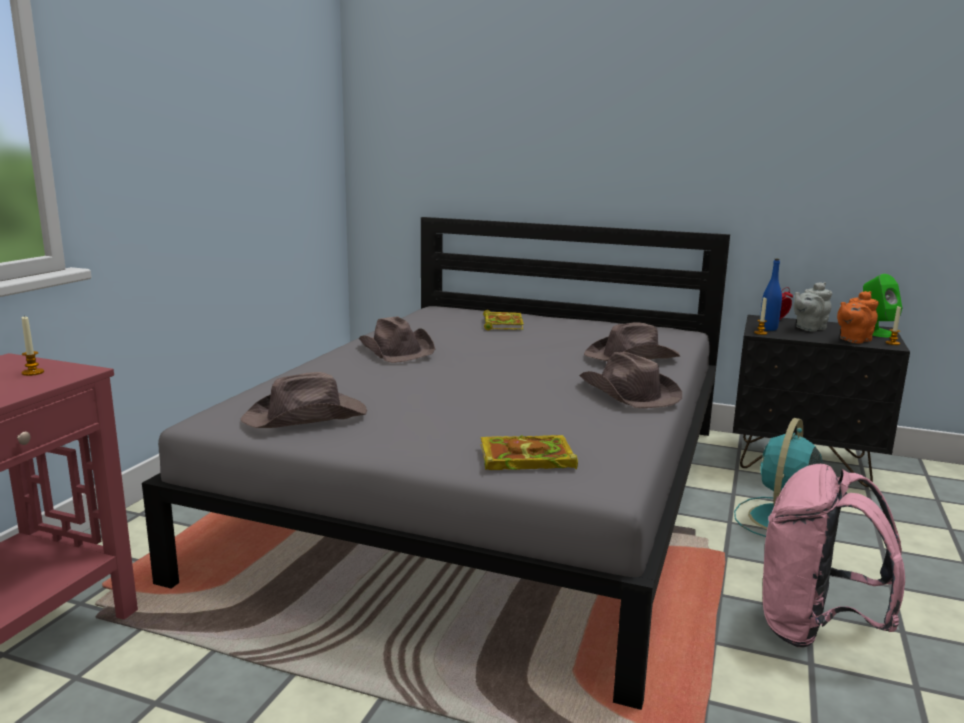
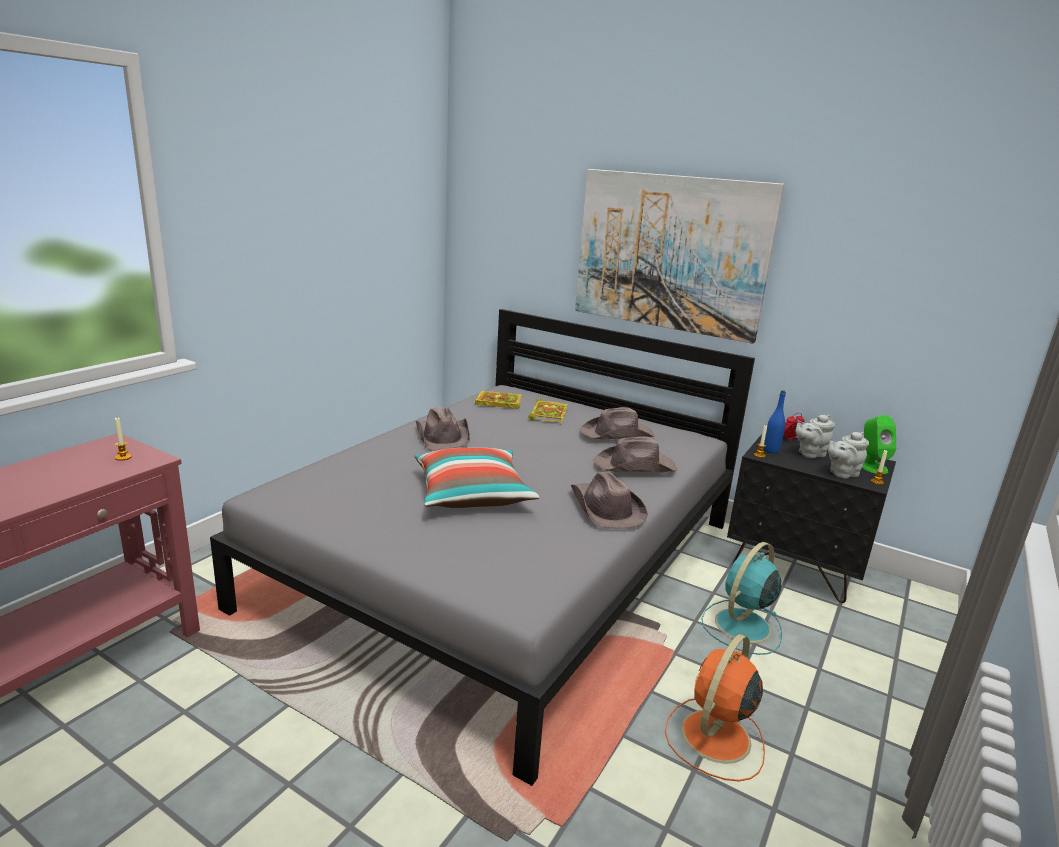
camera: 10 degrees right, 5 degrees up
brown hat [241,372,367,428] -> brown hat moved to [580,407,654,439]
book [480,435,578,470] -> book moved to [475,391,521,409]
pink backpack [763,464,905,648] -> orange fan [665,634,765,781]
orange teapot [837,291,879,343] -> grey teapot [828,432,869,479]
none -> pillow [414,447,540,508]
none -> picture [575,169,785,344]

